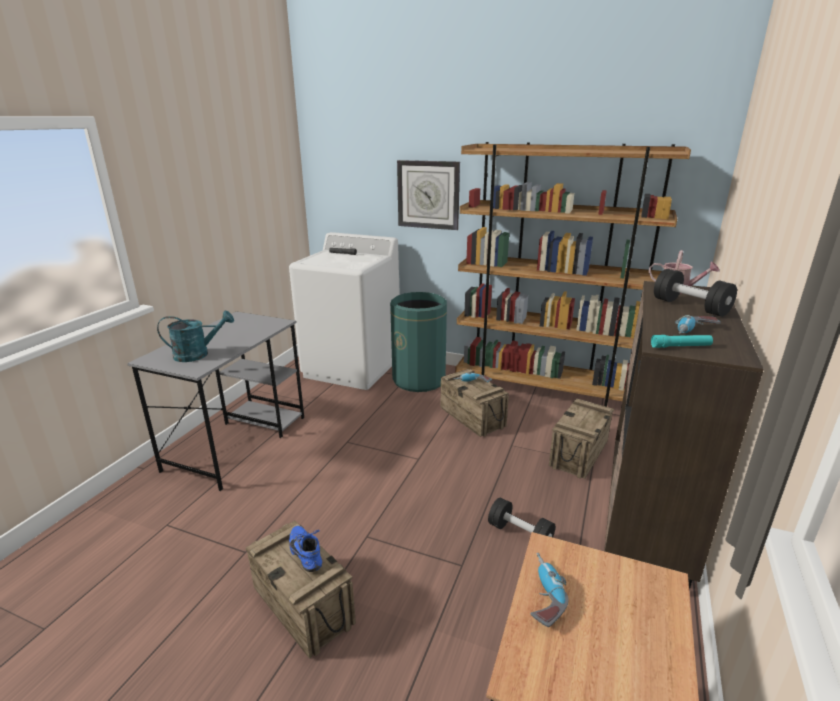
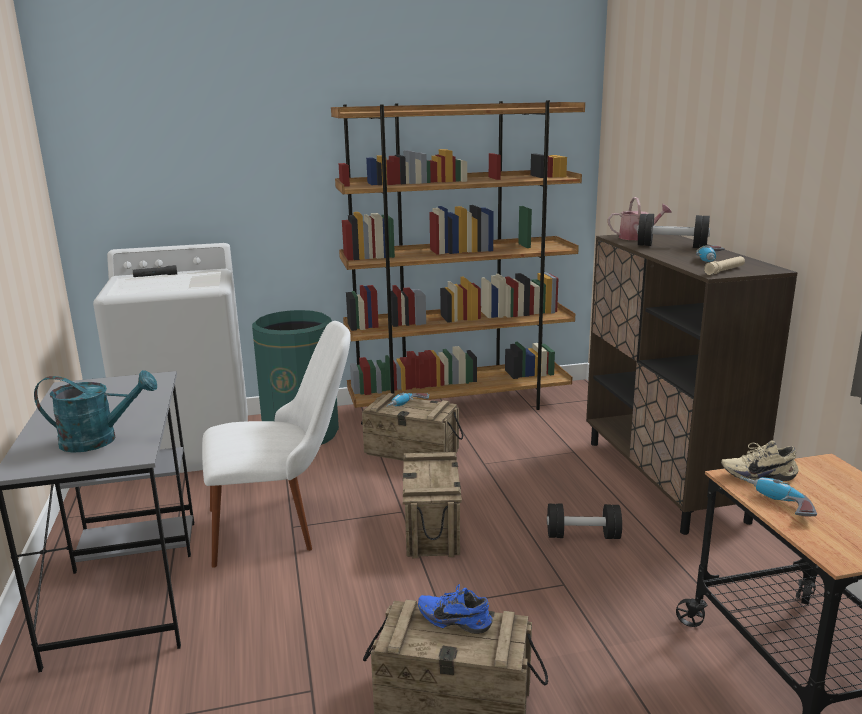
camera: 35 degrees left, 5 degrees down
turquoise watering can [157,311,234,362] -> turquoise watering can turned 45 degrees clockwise [34,370,157,453]
wall clock [397,160,460,230] -> none
crate [549,398,614,479] -> crate moved to [403,452,462,558]
turquoise flashlight [651,335,713,348] -> beige flashlight [704,256,745,275]
none -> white chair [202,321,351,568]
none -> beige shoe [721,441,798,481]

